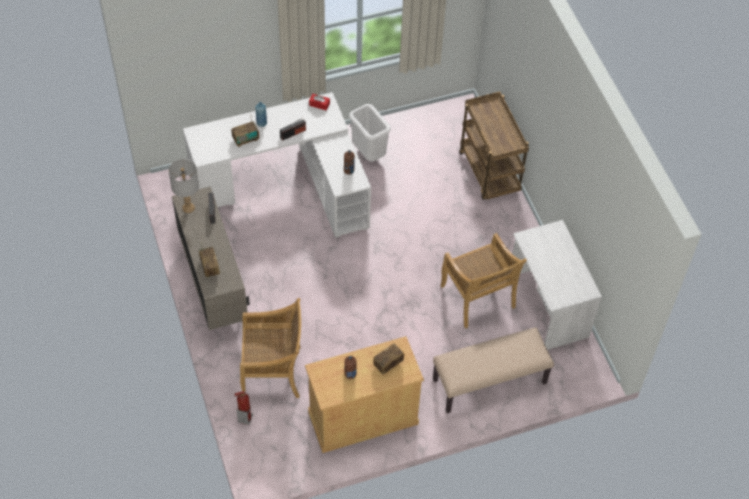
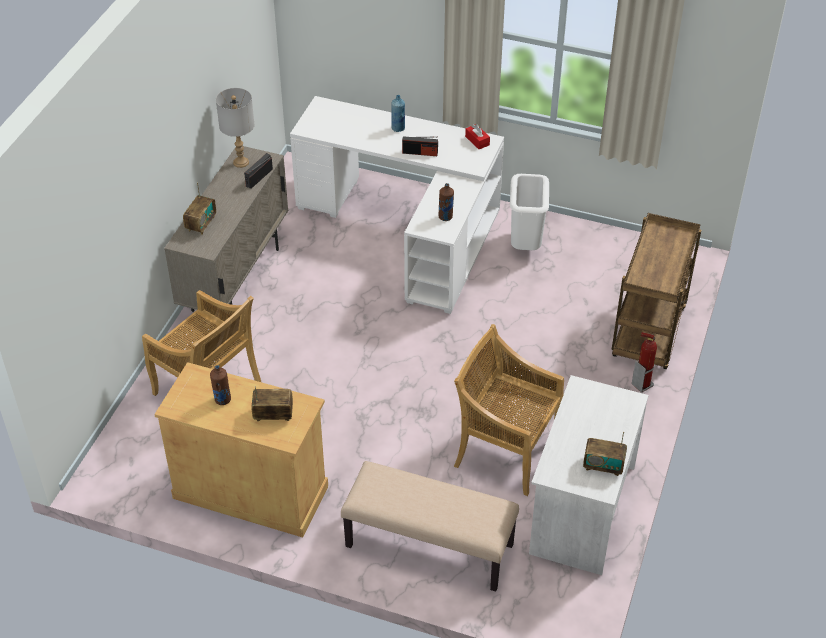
camera: 40 degrees right, 10 degrees down
radio [231,120,259,147] -> radio moved to [583,431,627,476]
fire extinguisher [234,391,253,425] -> fire extinguisher moved to [632,332,657,393]
beige chair [441,233,527,328] -> beige chair turned 105 degrees clockwise [454,324,564,496]

